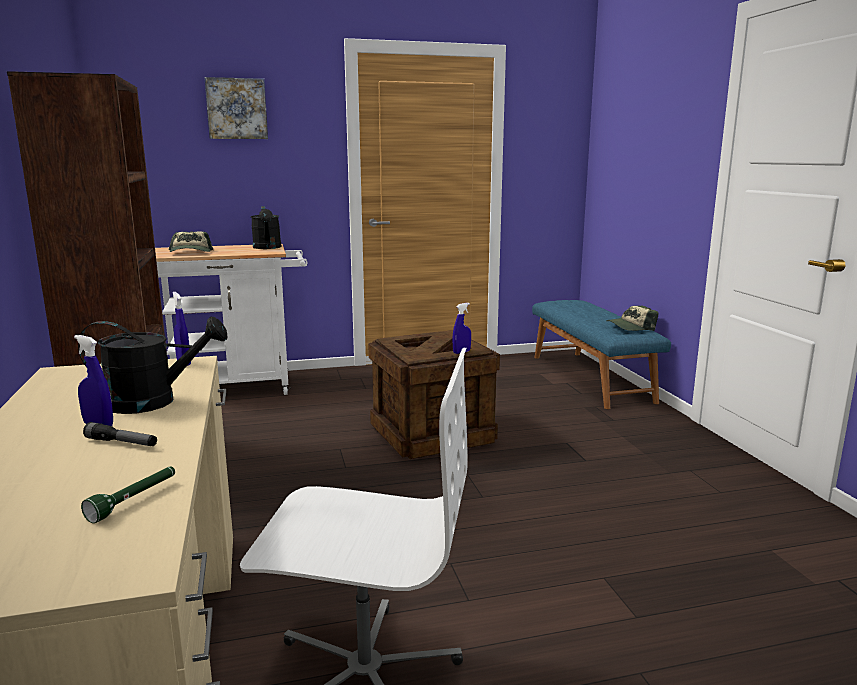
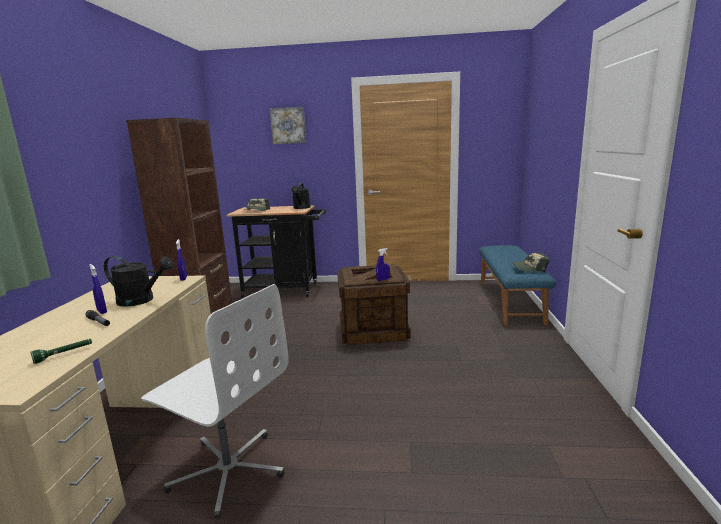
camera: 20 degrees right, 0 degrees up
white cart [155,244,307,395] -> black cart [227,205,326,297]

